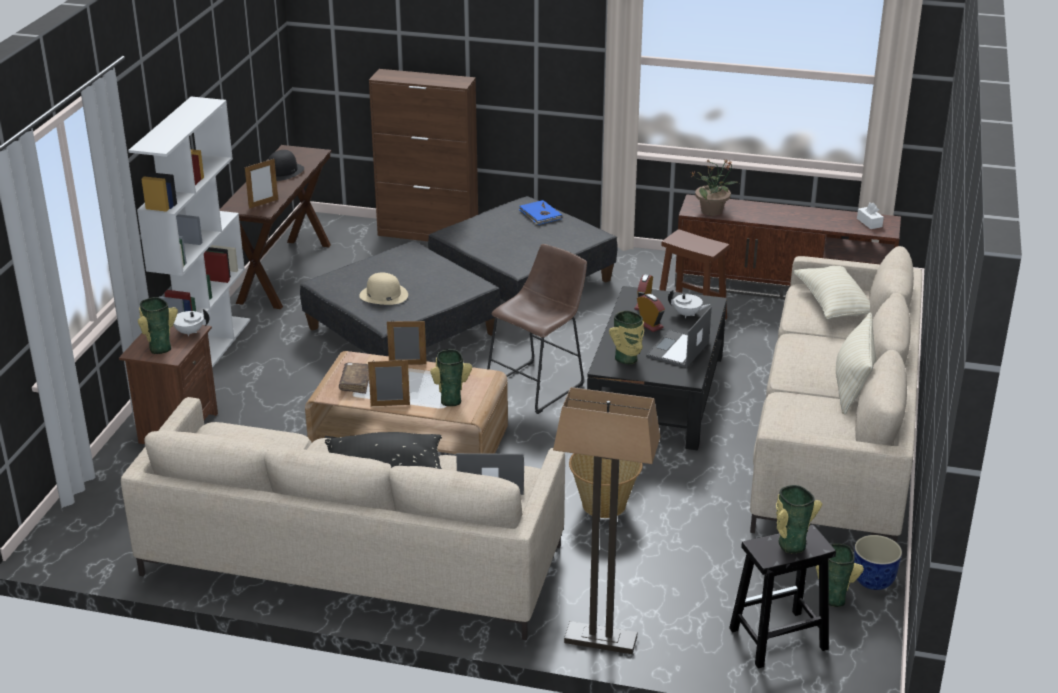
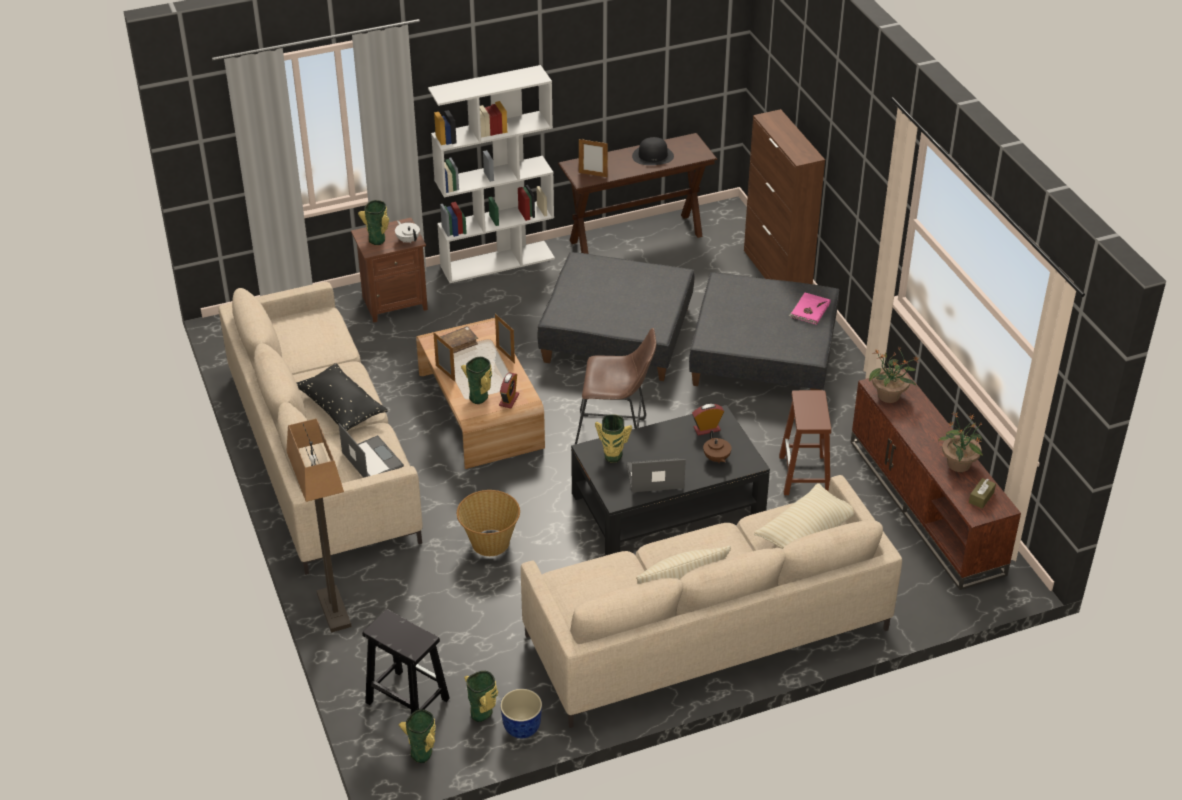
camera: 55 degrees right, 10 degrees up
beige hat [359,273,408,305] -> none
blue book [519,200,562,225] -> pink book [789,293,831,325]
alarm clock [637,294,665,332] -> alarm clock moved to [499,372,519,408]
white teapot [668,290,710,318] -> brown teapot [703,430,732,463]
vase [776,485,822,553] -> vase moved to [399,709,436,763]
white tissue box [857,202,884,229] -> brown tissue box [969,478,996,509]
none -> potted plant [938,413,983,472]

